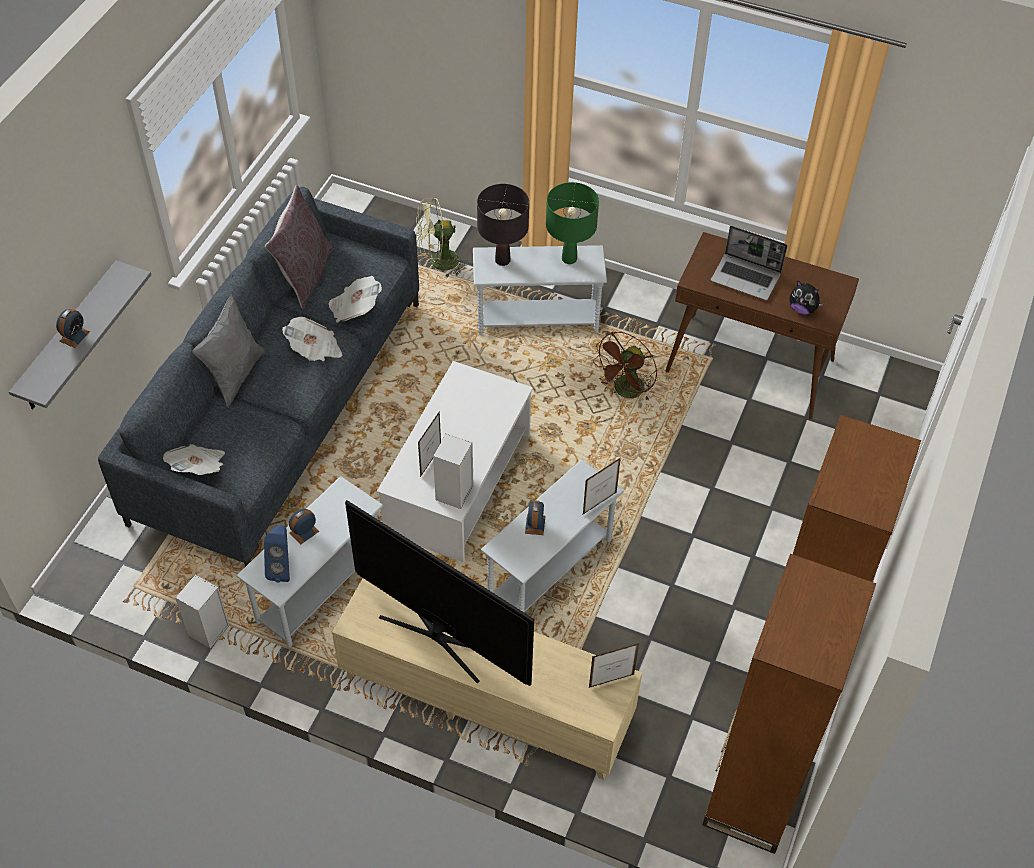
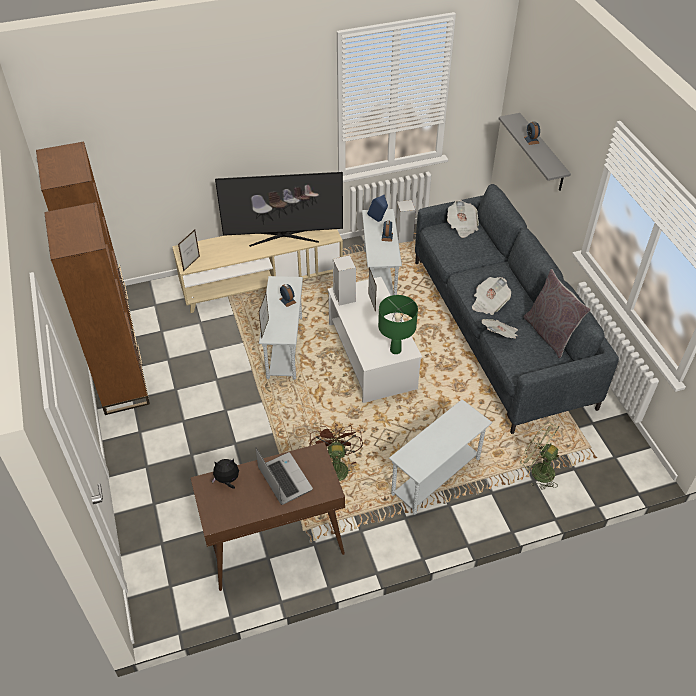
camera: 140 degrees right, 5 degrees down
grey pillow [192,294,265,408] -> none
green fan [416,197,469,277] -> green fan turned 90 degrees counterclockwise [520,422,559,490]
black table lamp [477,184,529,266] -> none
green table lamp [546,182,599,264] -> green table lamp moved to [378,295,418,354]
laptop [711,226,787,300] -> laptop turned 75 degrees clockwise [255,447,313,505]

